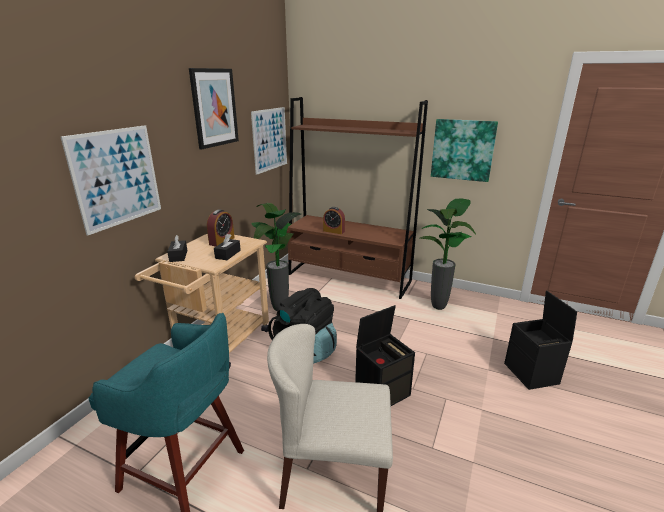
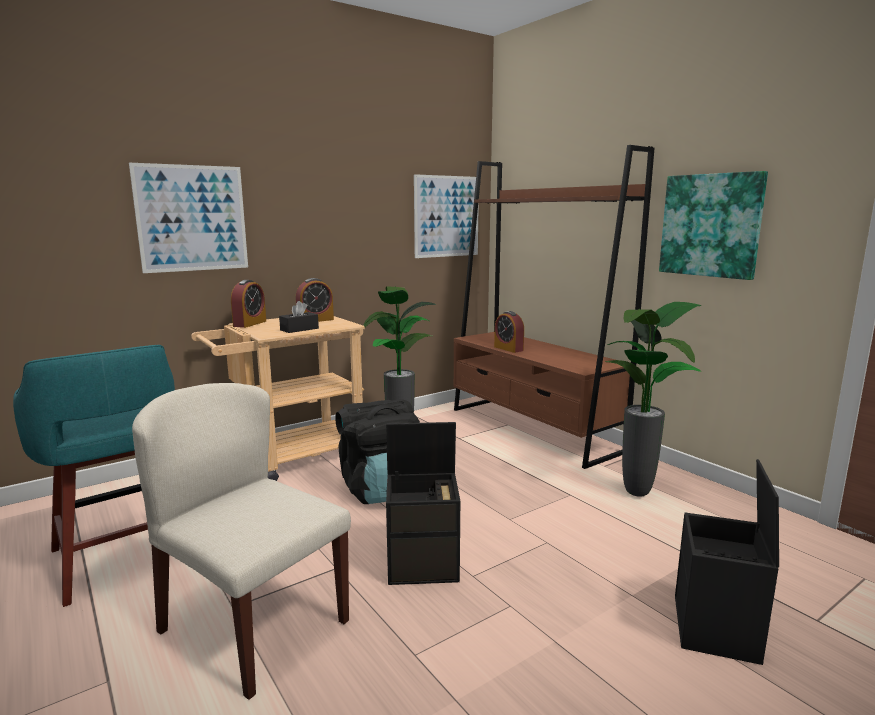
camera: 30 degrees right, 10 degrees down
black tissue box [167,235,187,262] -> alarm clock [231,280,266,328]
picture [189,68,239,149] -> none

